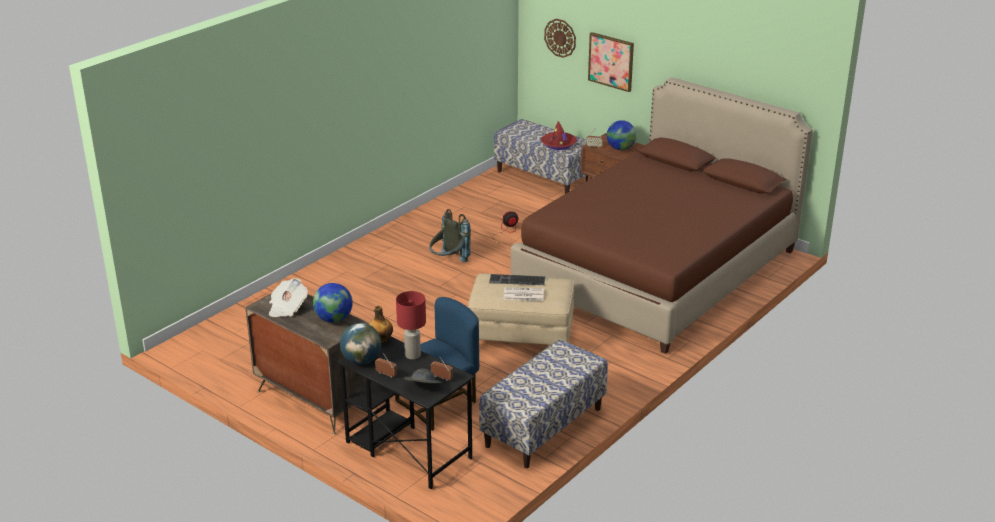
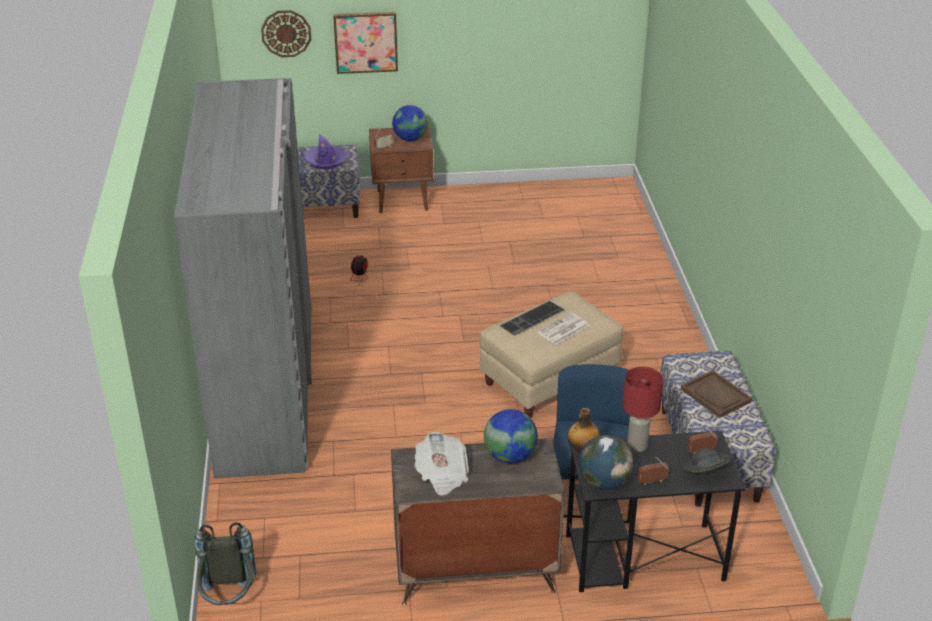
camera: 45 degrees left, 5 degrees up
grey backpack [429,209,471,262] -> grey backpack moved to [194,522,256,605]
brown bed [511,77,813,354] -> none
red hat [541,121,577,150] -> purple hat [303,134,349,169]
none -> grey wardrobe [174,78,312,479]
none -> brown tray [681,370,752,418]

